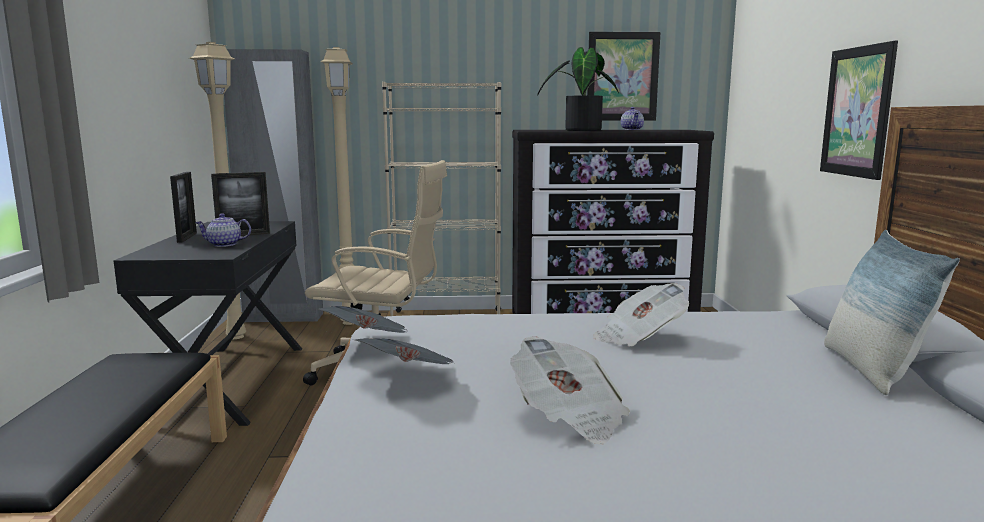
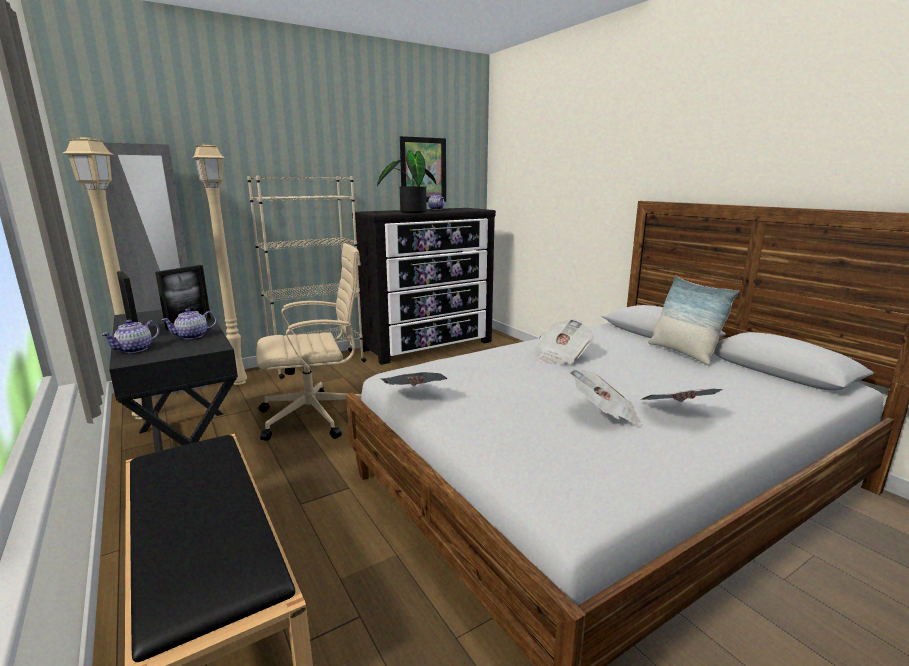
camera: 30 degrees left, 5 degrees up
newspaper [355,338,453,364] -> newspaper moved to [640,389,723,402]
picture [820,41,898,180] -> none
none -> teapot [101,320,160,353]

